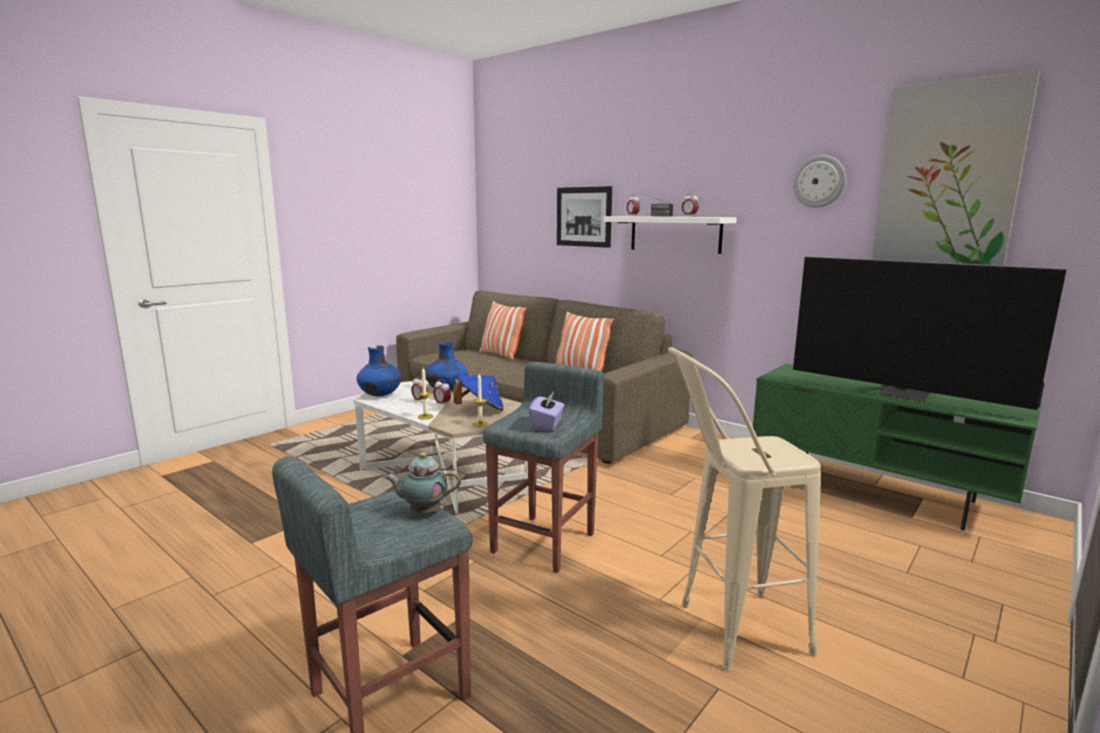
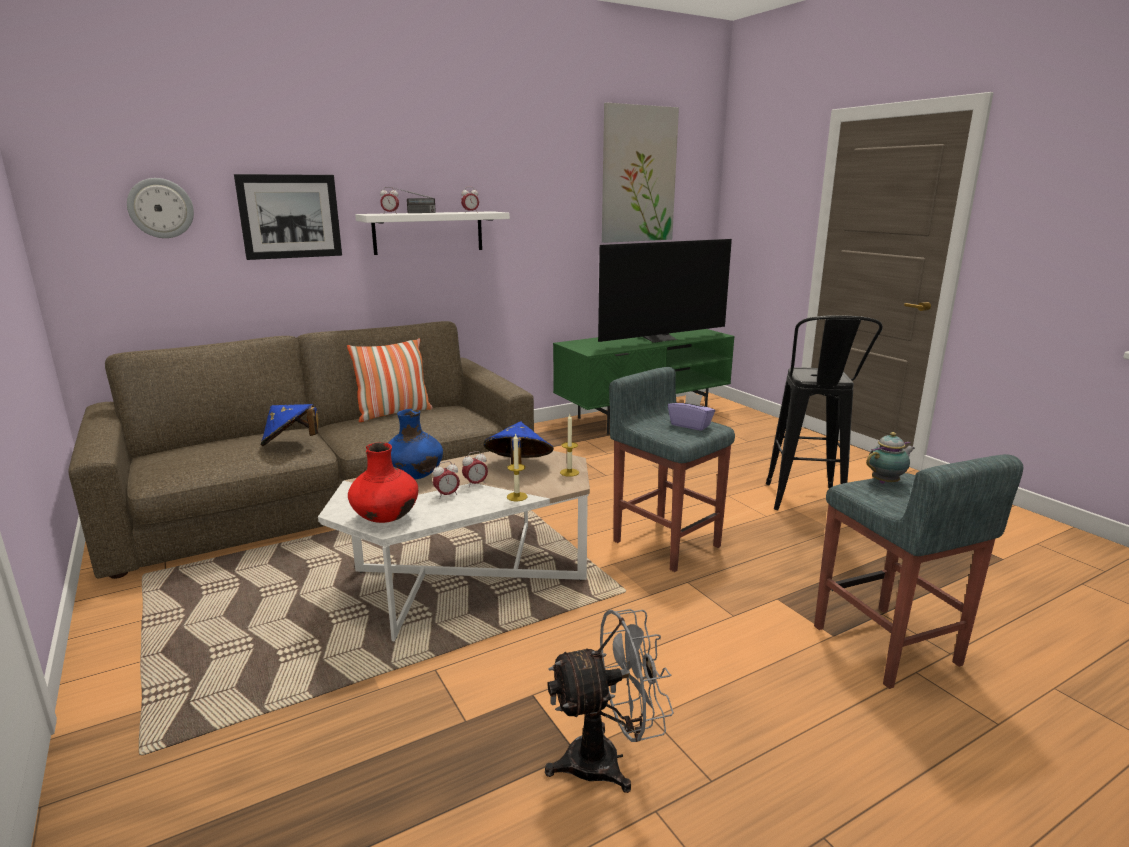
camera: 70 degrees left, 5 degrees up
blue vase [356,345,402,397] -> red vase [348,442,418,523]
teapot [384,453,461,513] -> teapot turned 135 degrees counterclockwise [866,432,915,484]
pillow [479,301,526,360] -> none
beige stool [668,347,821,671] -> black stool [766,315,883,510]
wall clock [793,155,846,208] -> wall clock moved to [127,178,194,238]
none -> blue hat [261,404,318,446]
none -> grey fan [545,609,674,793]

